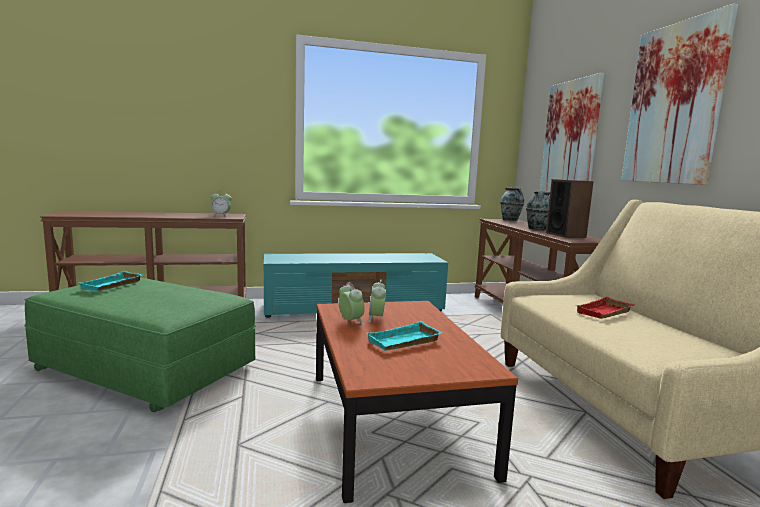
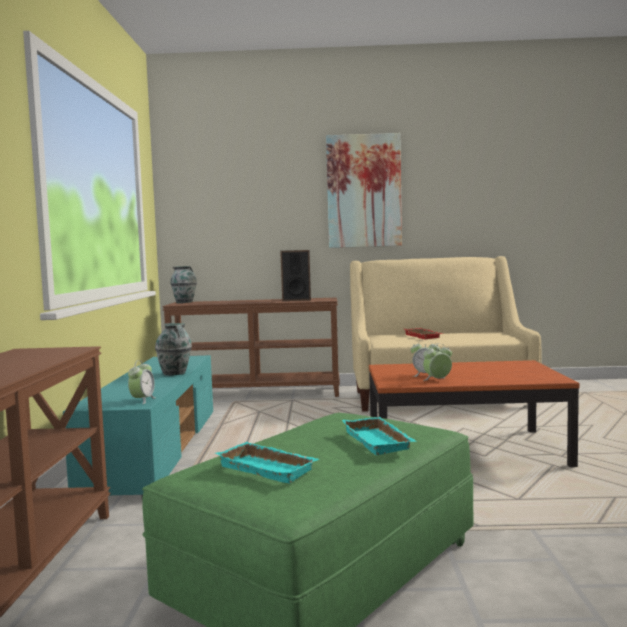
camera: 75 degrees left, 5 degrees down
alarm clock [211,191,232,217] -> alarm clock moved to [128,360,156,404]
turquoise tray [367,321,442,351] -> turquoise tray moved to [342,417,417,455]
vase [526,191,550,230] -> vase moved to [155,323,192,376]
picture [540,73,604,197] -> none

